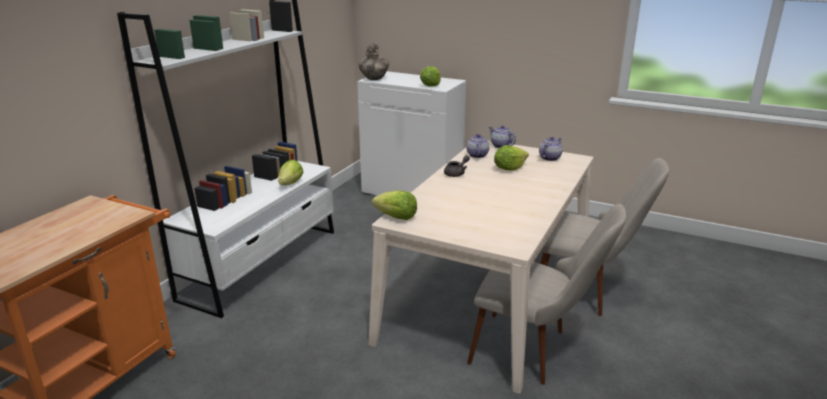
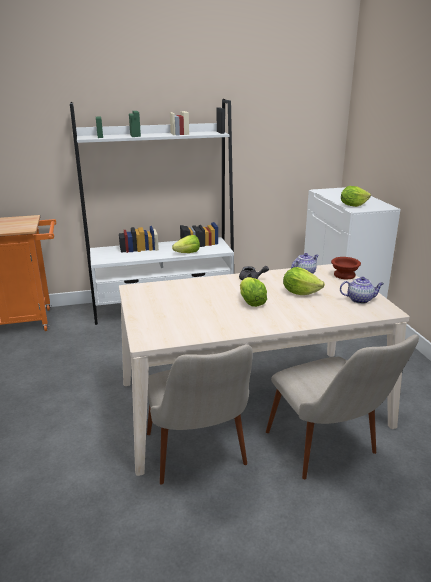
camera: 50 degrees right, 0 degrees up
vase [358,43,389,80] -> none
lettuce [372,190,417,220] -> lettuce moved to [240,277,267,307]
teapot [489,126,516,148] -> brown bowl [331,257,361,279]

